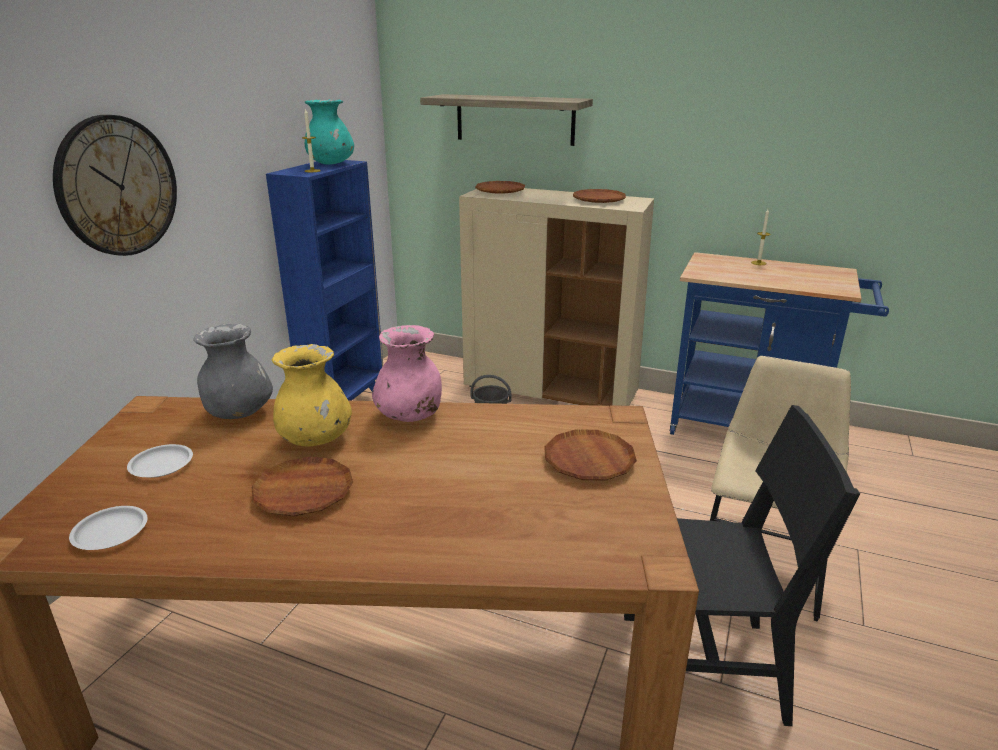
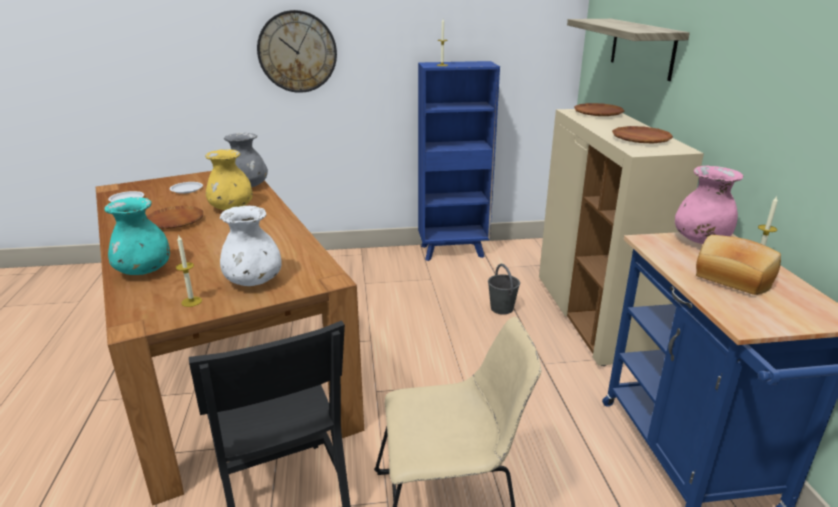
camera: 60 degrees right, 0 degrees up
turquoise vase [304,99,354,165] -> turquoise vase moved to [104,197,170,275]
pink vase [372,325,442,422] -> pink vase moved to [675,166,743,244]
brown plate [544,429,637,481] -> white vase [220,206,282,286]
none -> candle [176,235,202,307]
none -> bread [696,235,781,295]

